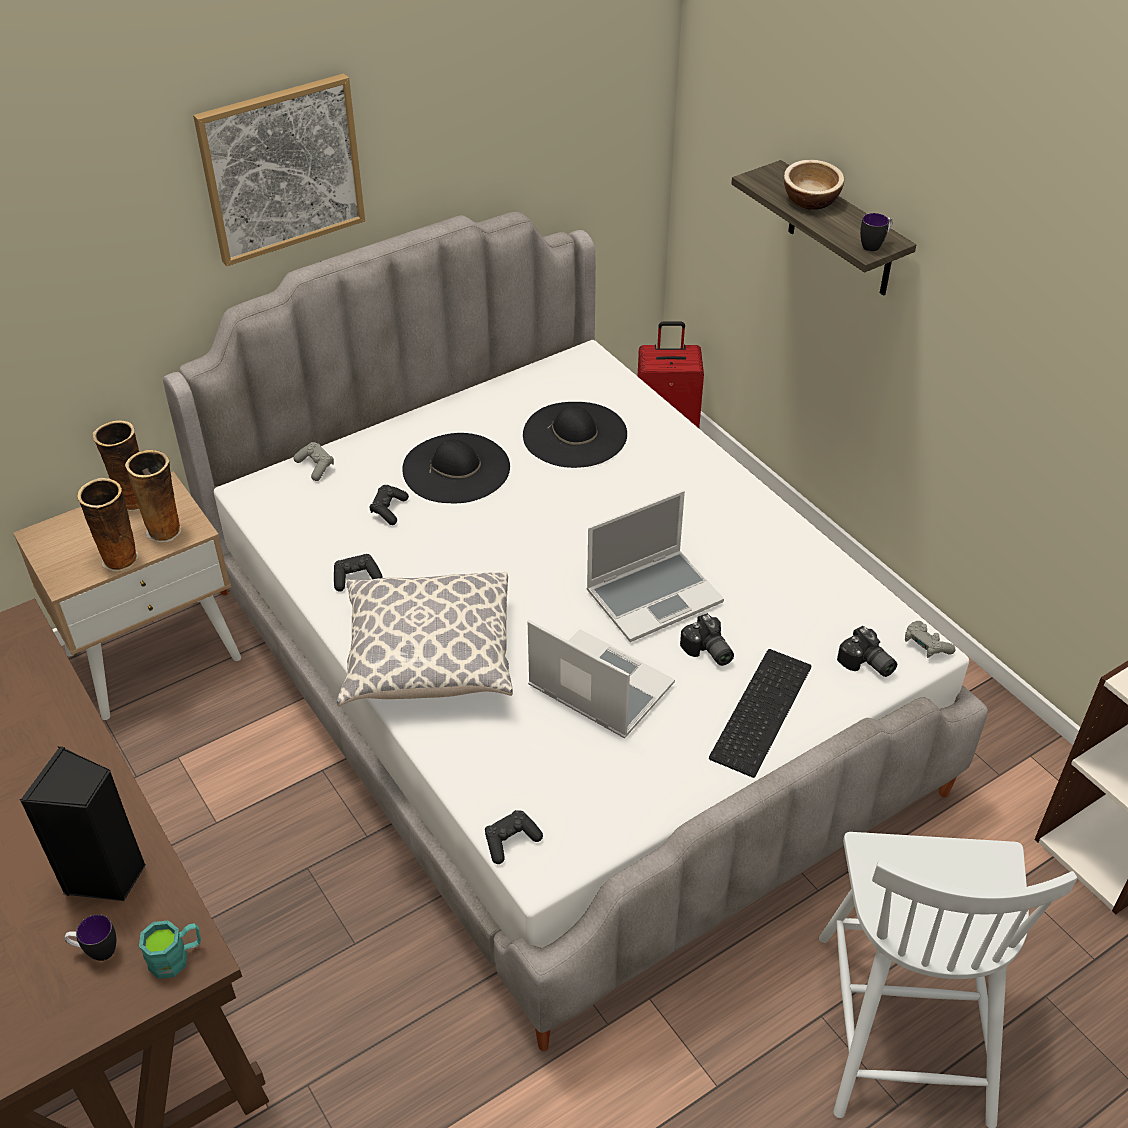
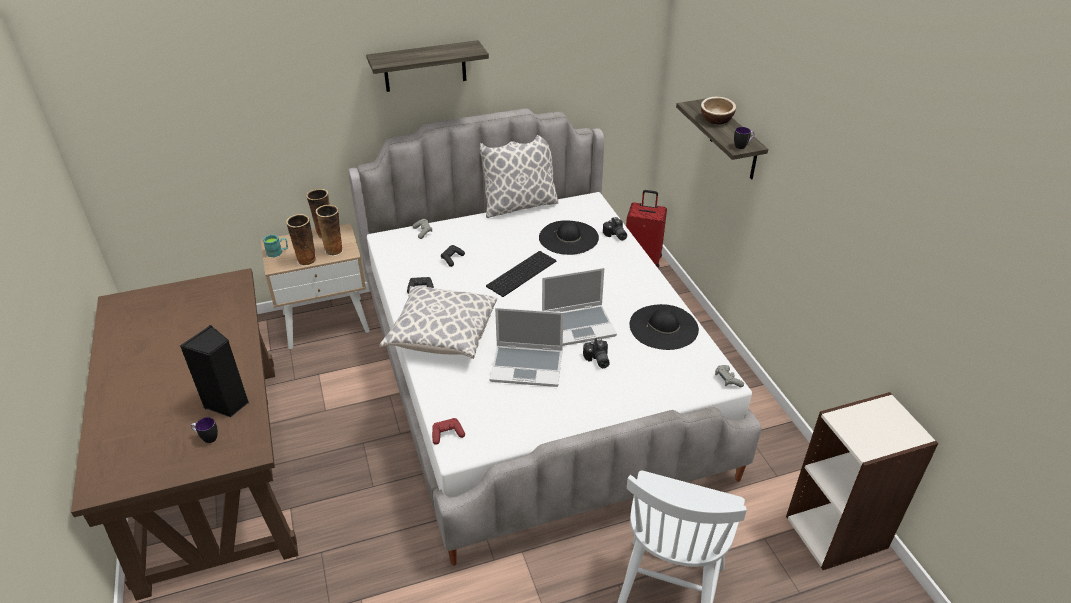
camera: 15 degrees right, 5 degrees down
turquoise mug [139,920,201,979] -> turquoise mug moved to [263,235,288,257]
picture [193,74,365,266] -> shelf [366,40,489,92]
black hat [402,433,510,503] -> black hat moved to [630,304,699,350]
black game controller [485,810,543,864] -> red game controller [432,418,465,445]
laptop [528,620,675,739] -> laptop turned 135 degrees clockwise [490,308,563,387]
keyboard [709,649,811,778] -> keyboard moved to [486,251,556,297]
camera [837,626,897,677] -> camera moved to [603,217,627,240]
none -> pillow [480,135,559,218]

